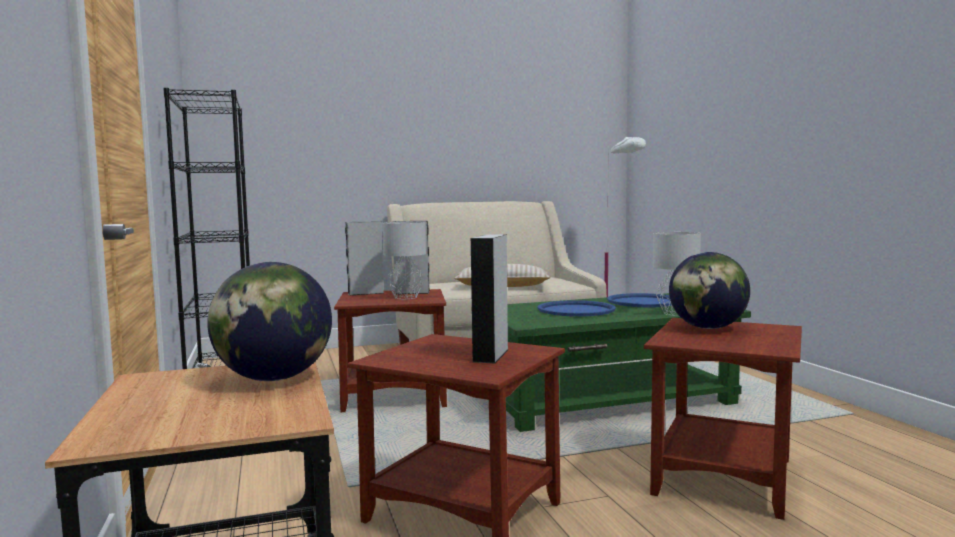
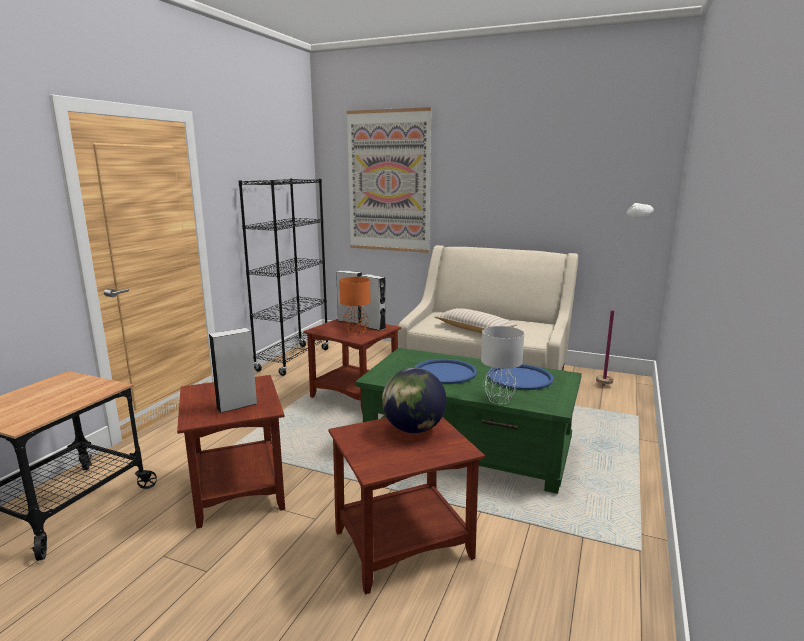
camera: 40 degrees right, 10 degrees up
globe [207,262,332,381] -> none
grey table lamp [382,222,426,299] -> orange table lamp [339,277,370,334]
none -> picture [347,107,432,253]

